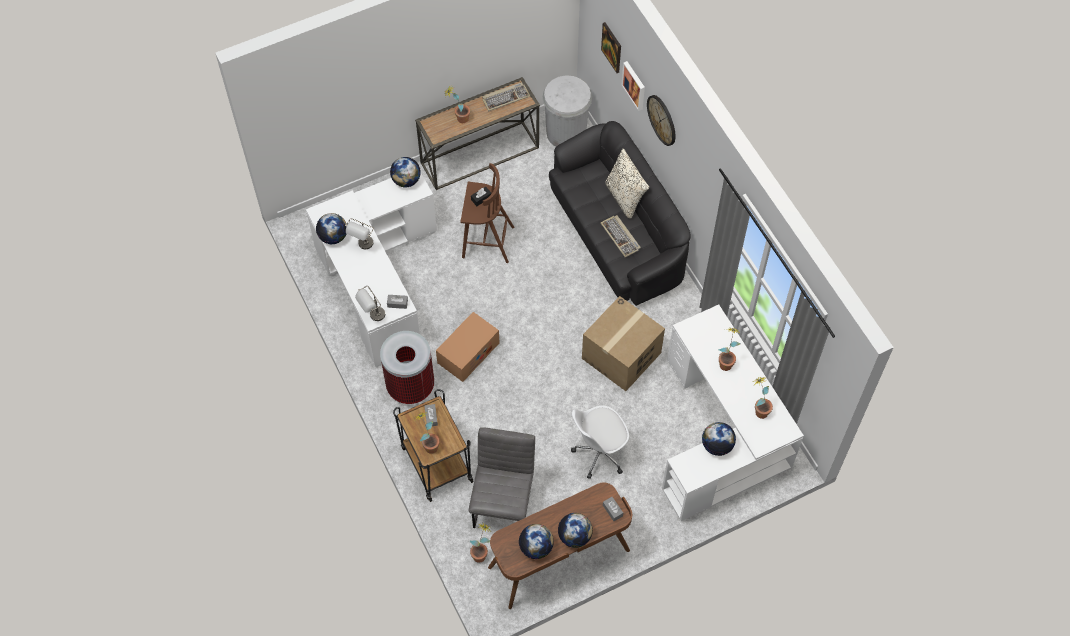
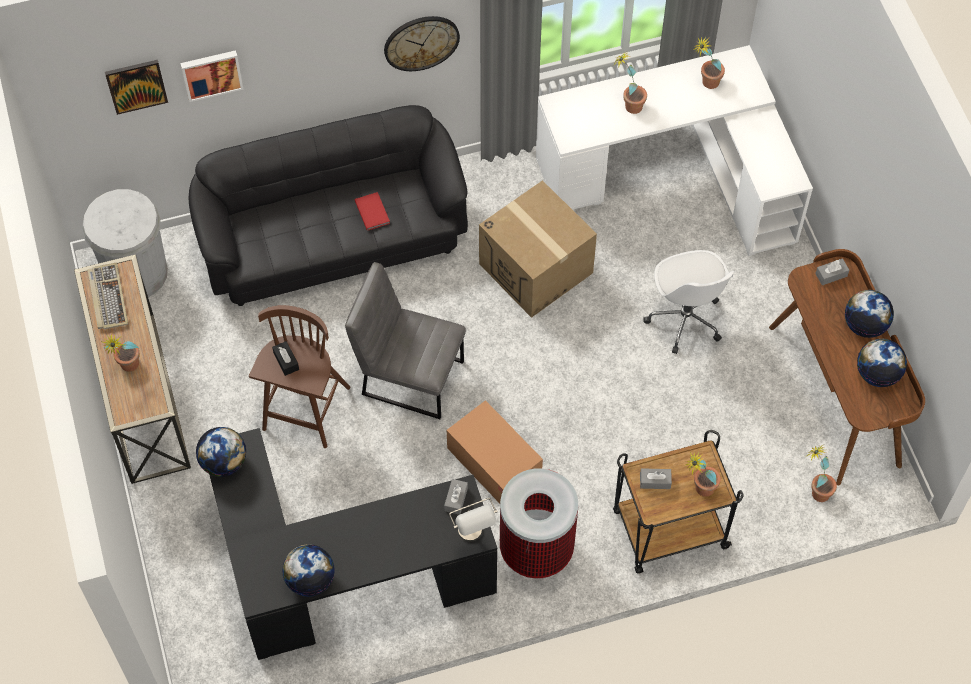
camera: 80 degrees left, 0 degrees up
white desk [306,174,437,367] -> black desk [209,428,497,660]
grey table lamp [345,218,374,249] -> none
grey chair [469,427,535,528] -> grey chair moved to [345,262,466,419]
keyboard [600,215,641,258] -> red book [355,192,390,231]
beige pillow [605,149,649,219] -> none
wall clock [647,95,676,146] -> wall clock moved to [384,16,460,71]
globe [702,422,736,456] -> none

